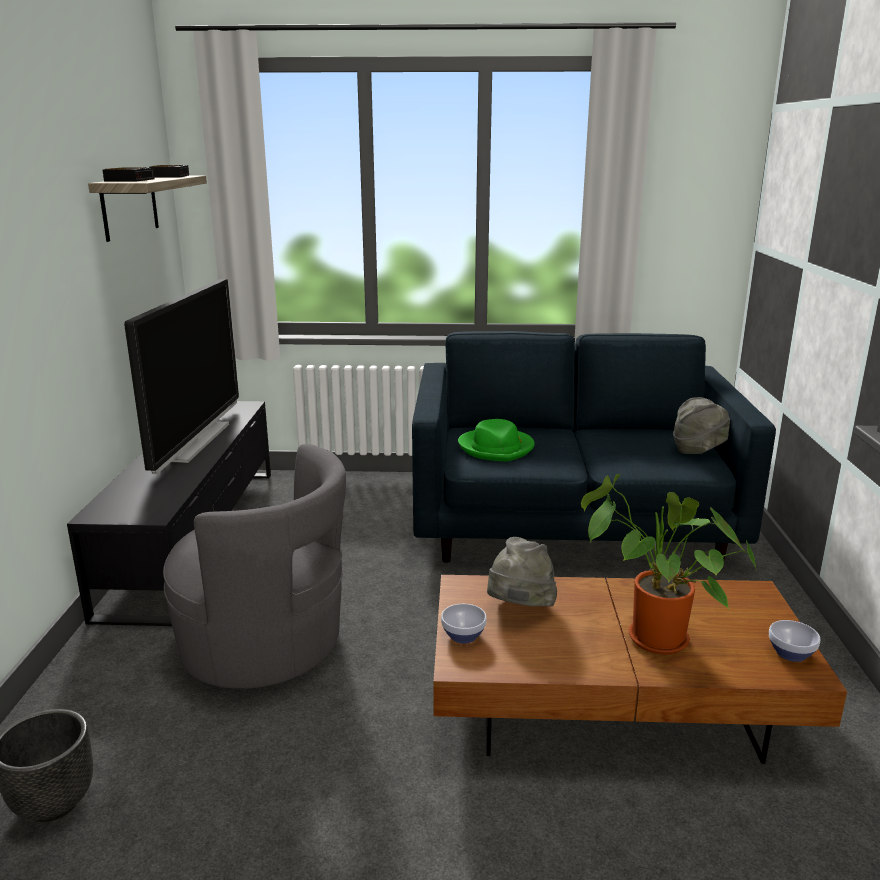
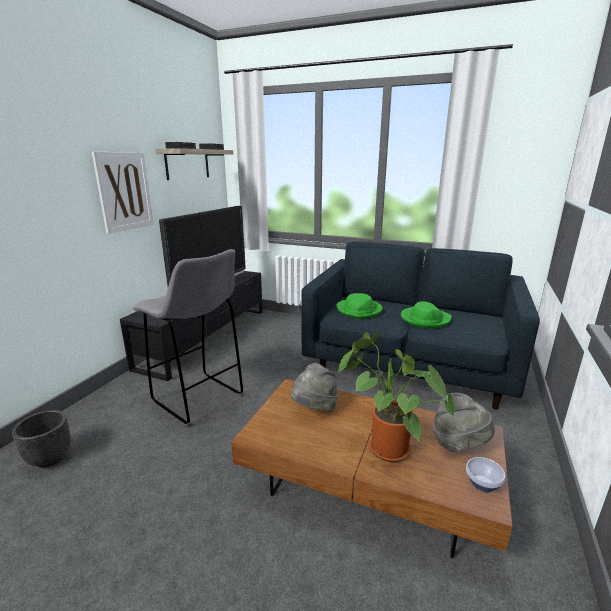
camera: 20 degrees right, 0 degrees up
grey armchair [163,444,346,689] -> grey stool [133,249,244,427]
bowl [441,604,487,643] -> none
grey hat [673,397,730,454] -> grey hat moved to [433,392,495,452]
none -> picture [92,152,154,234]
none -> green hat [401,301,452,329]

